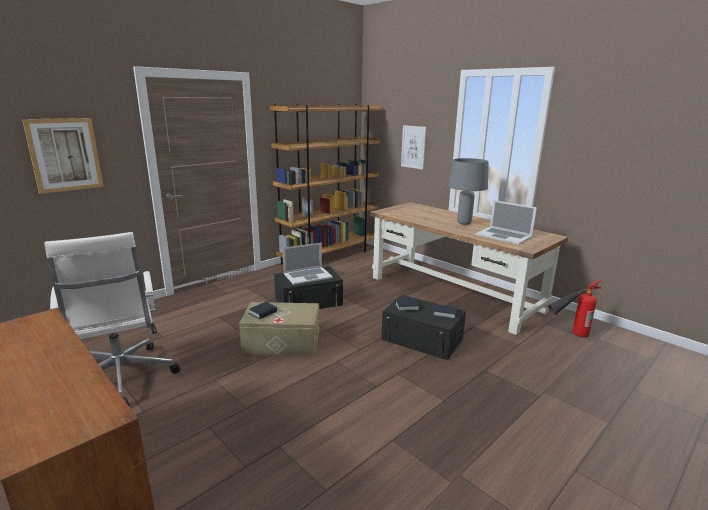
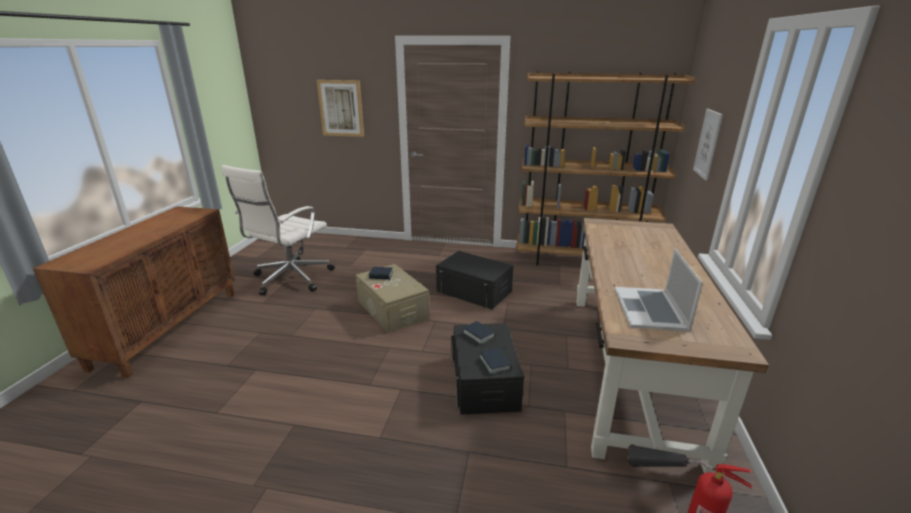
camera: 55 degrees right, 5 degrees up
laptop [283,243,333,285] -> none
grey table lamp [448,158,488,225] -> none

